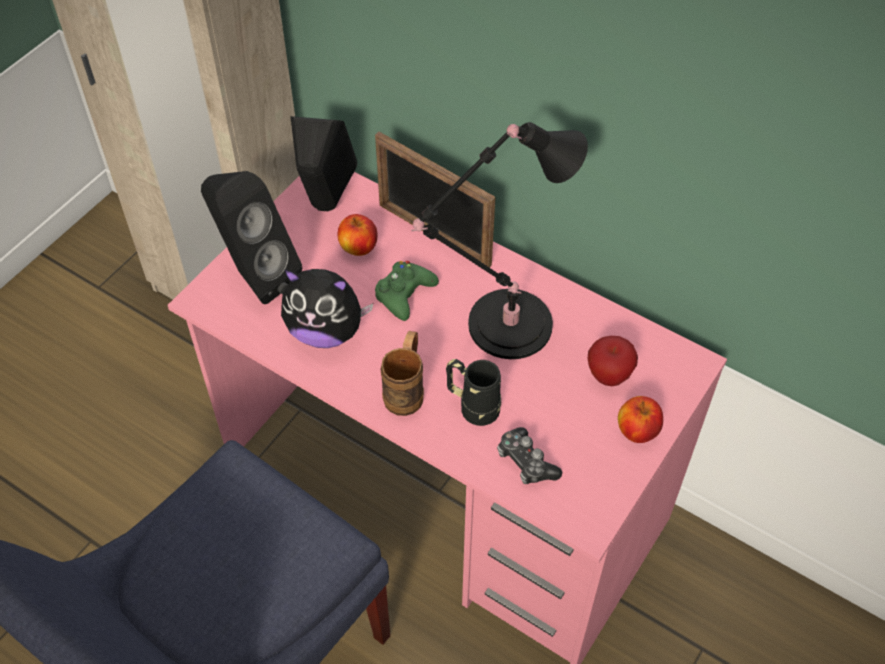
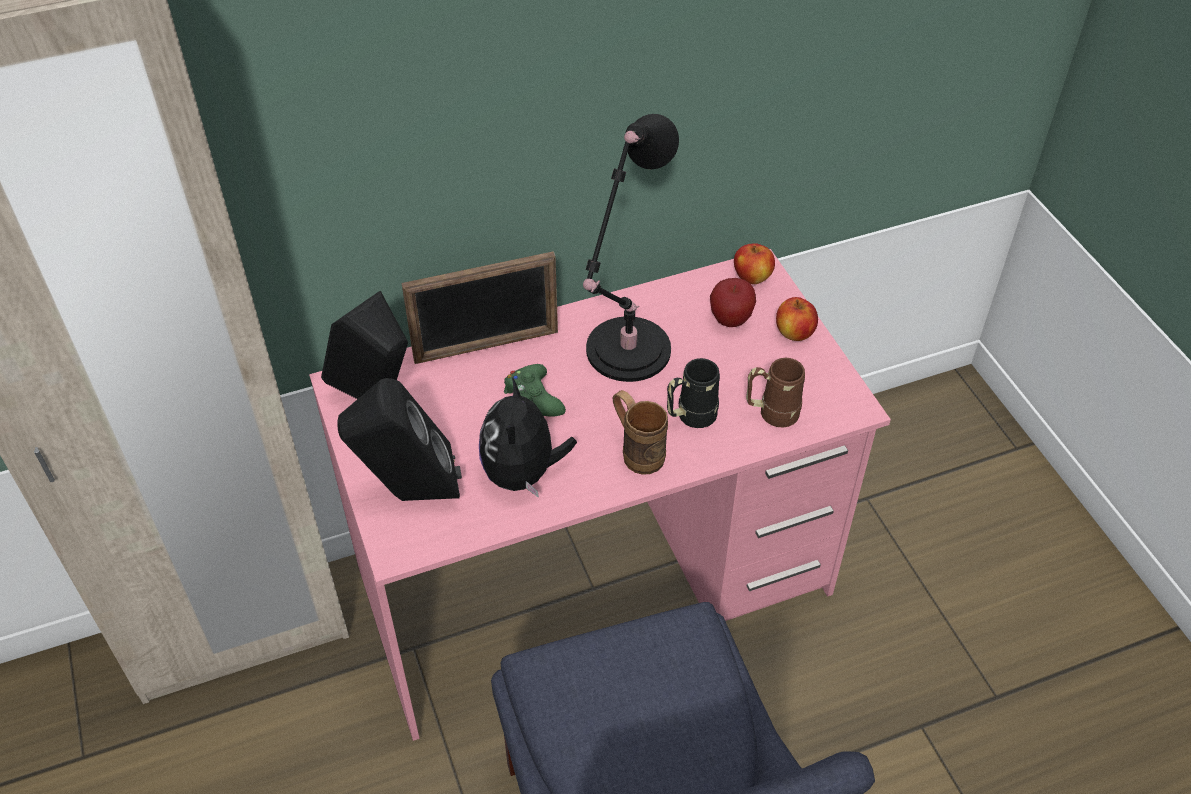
camera: 55 degrees left, 5 degrees down
plush toy [281,269,373,348] -> plush toy turned 135 degrees clockwise [479,377,577,498]
apple [338,214,378,256] -> apple moved to [734,243,775,284]
game controller [497,427,562,484] -> brown mug [746,358,805,428]

